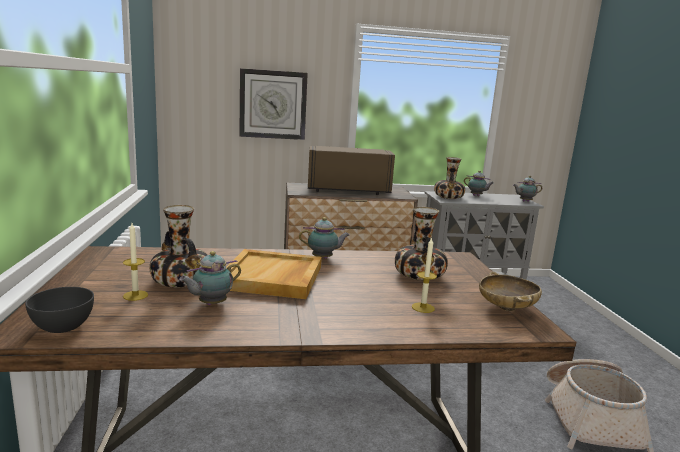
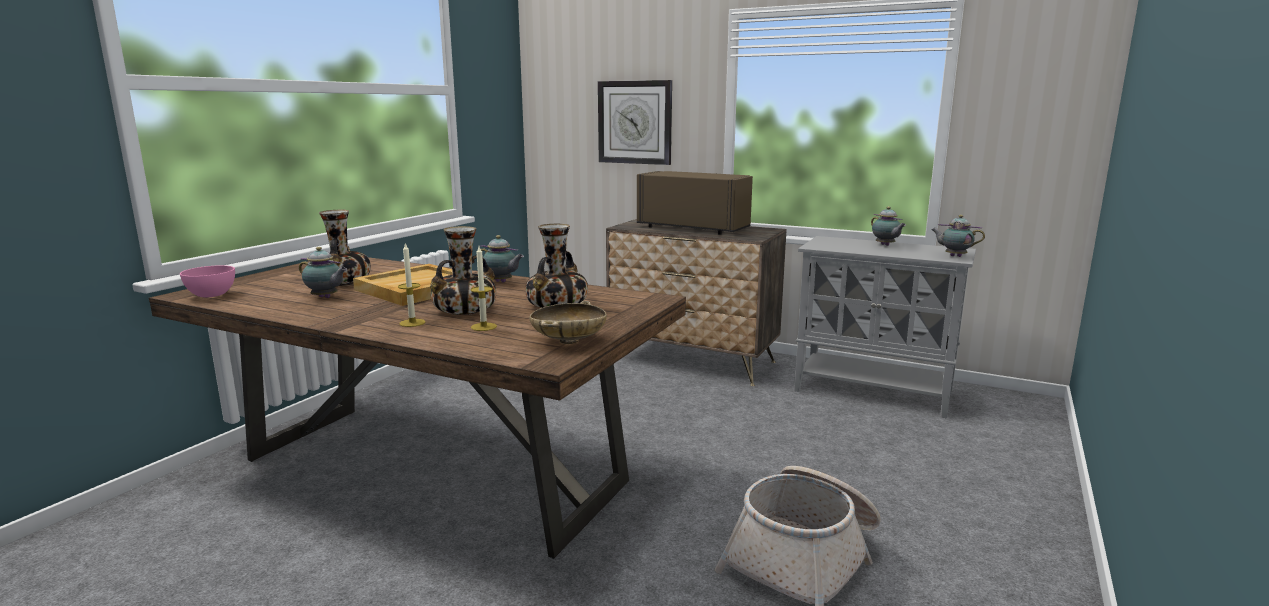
camera: 35 degrees right, 0 degrees up
grey bowl [25,287,94,333] -> pink bowl [180,265,235,297]
candle [123,223,148,301] -> candle moved to [398,243,426,327]
teapot [179,251,241,305] -> teapot turned 150 degrees counterclockwise [299,247,347,298]
vase [434,157,465,199] -> vase moved to [430,226,496,315]

